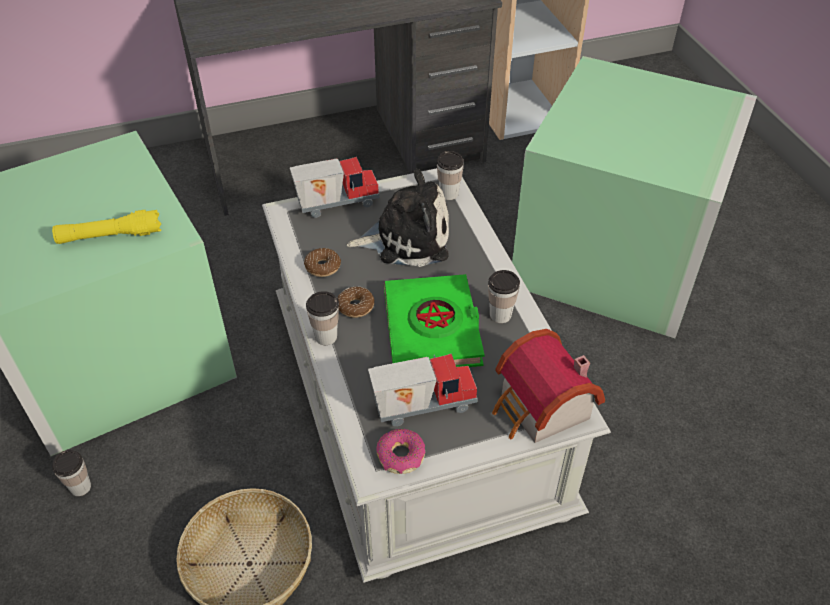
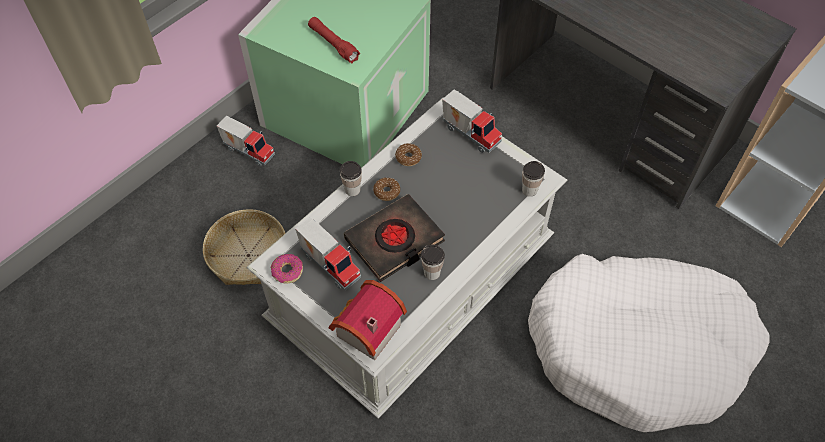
camera: 60 degrees right, 10 degrees up
yellow flashlight [52,210,161,244] -> red flashlight [308,17,360,63]
cup [52,450,91,496] -> toy truck [217,116,275,166]
plush toy [347,169,449,267] -> none
green book [384,274,485,367] -> black book [344,194,445,282]
green storage box [512,56,757,338] -> white dog bed [528,254,770,432]

